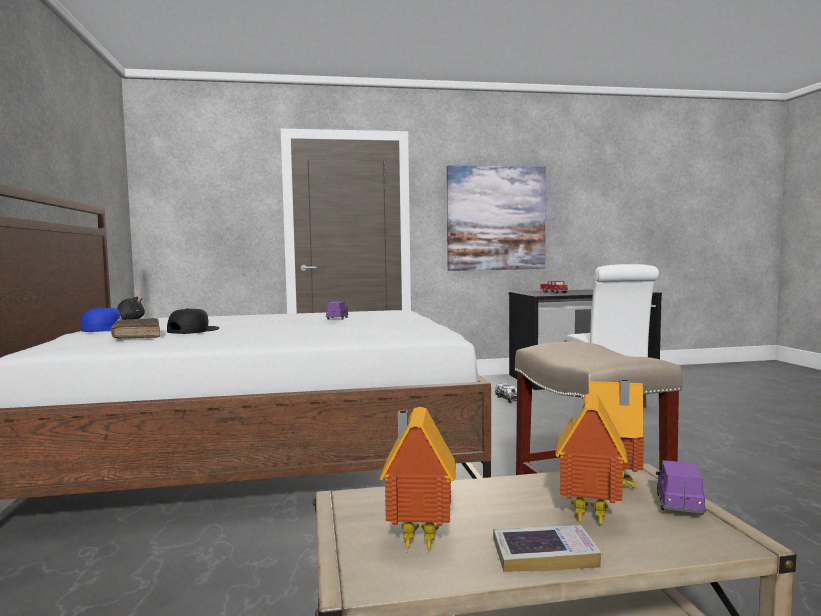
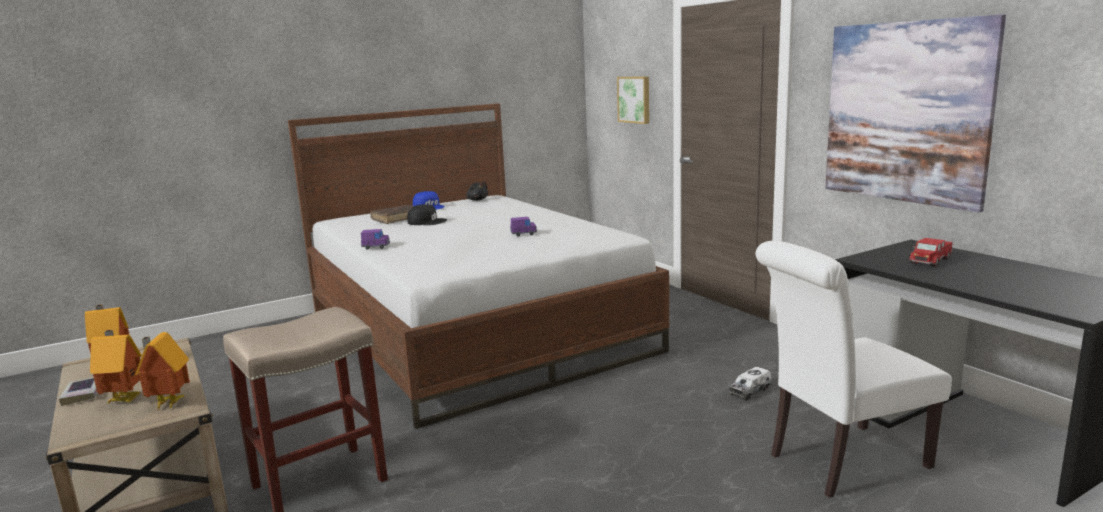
camera: 70 degrees right, 10 degrees up
purple toy car [656,460,706,515] -> purple toy car moved to [361,229,390,250]
none -> picture [617,77,649,124]

